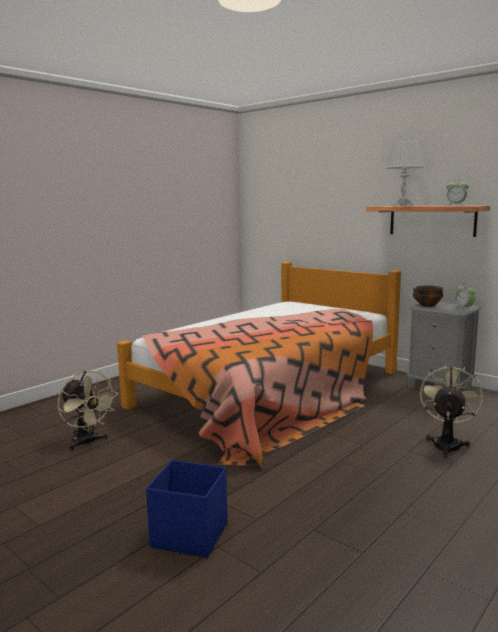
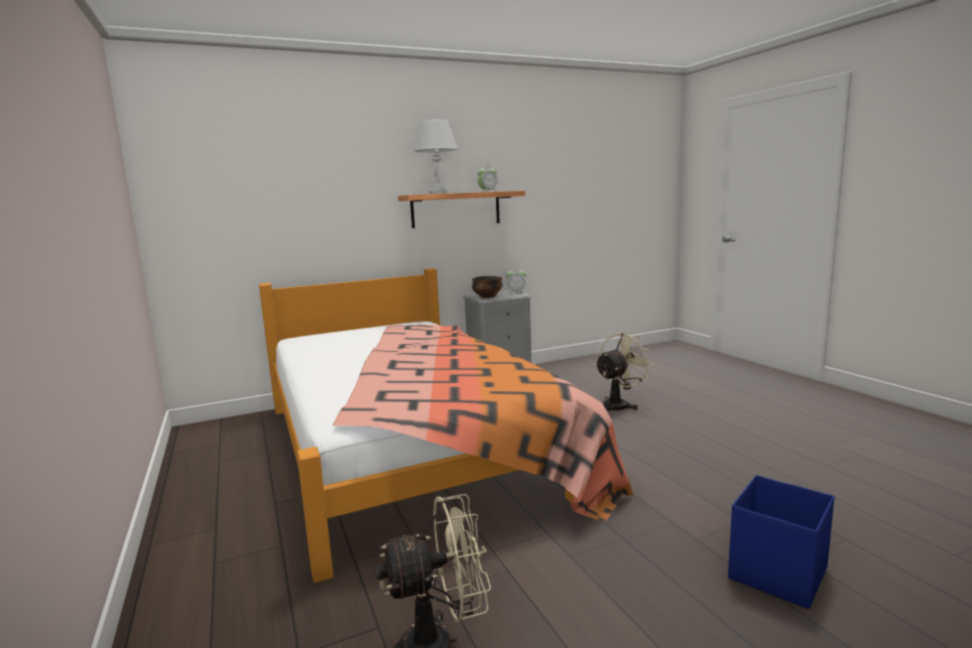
camera: 65 degrees left, 0 degrees up
beige fan [420,364,483,458] -> beige fan turned 90 degrees clockwise [595,332,654,411]

